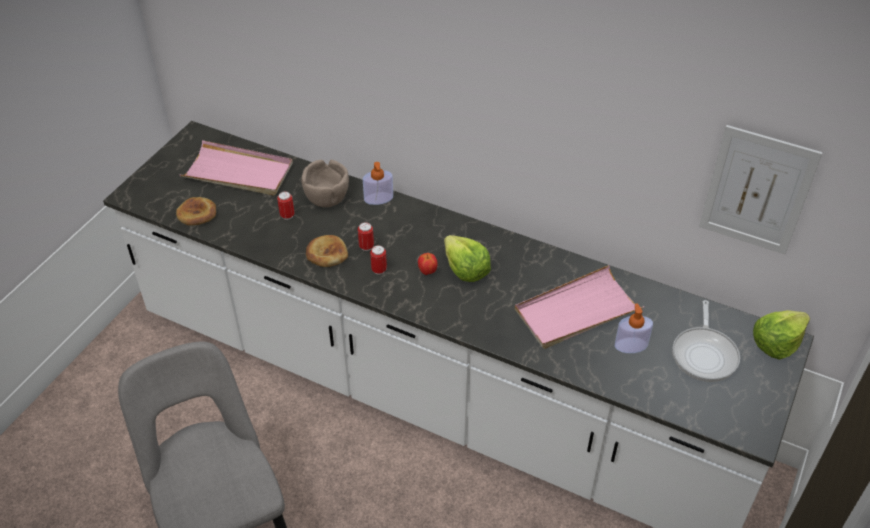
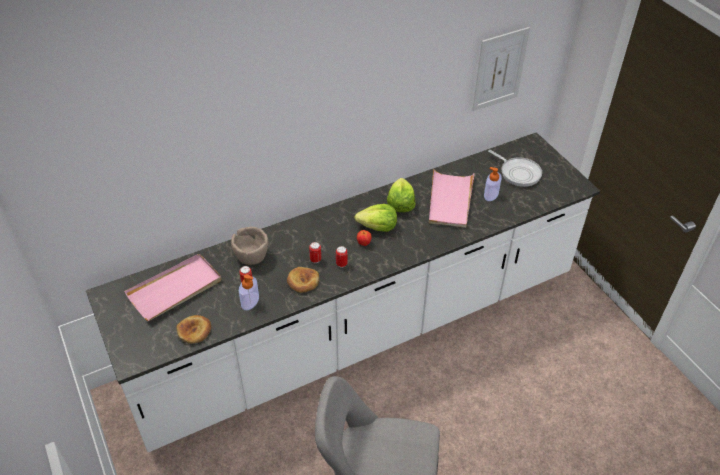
camera: 55 degrees left, 0 degrees up
soap dispenser [363,162,393,205] -> soap dispenser moved to [239,274,259,310]
lettuce [753,310,810,360] -> lettuce moved to [387,178,416,212]

